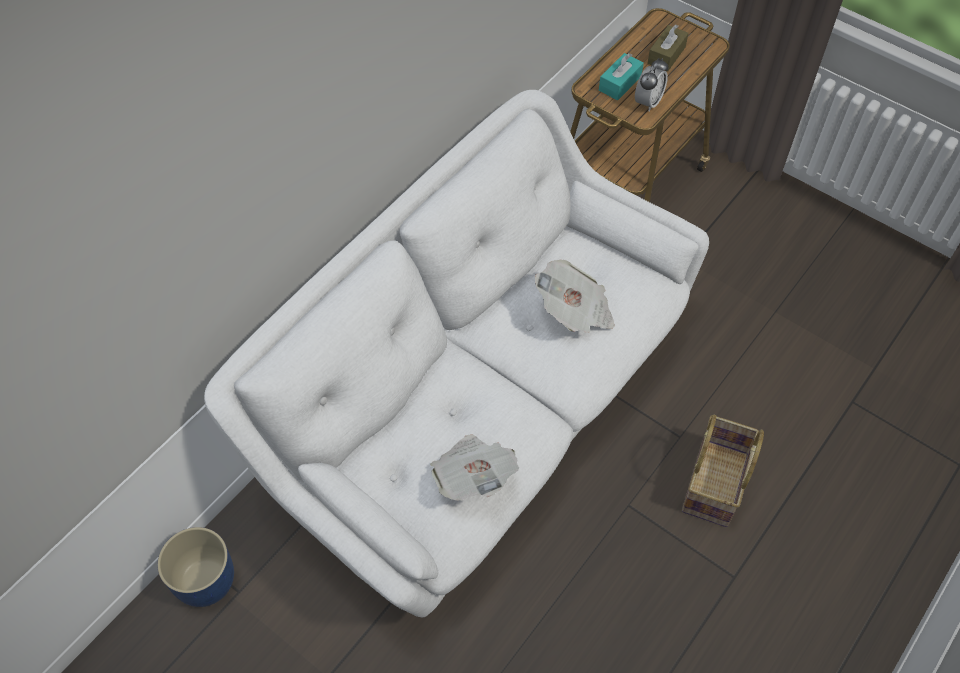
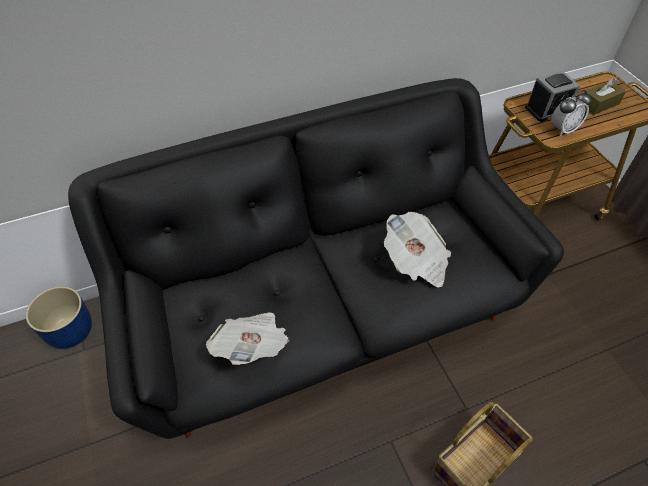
camera: 30 degrees right, 5 degrees down
white sofa [204,90,709,617] -> black sofa [68,78,564,439]
turquoise tissue box [599,53,644,100] -> alarm clock [525,71,580,122]

